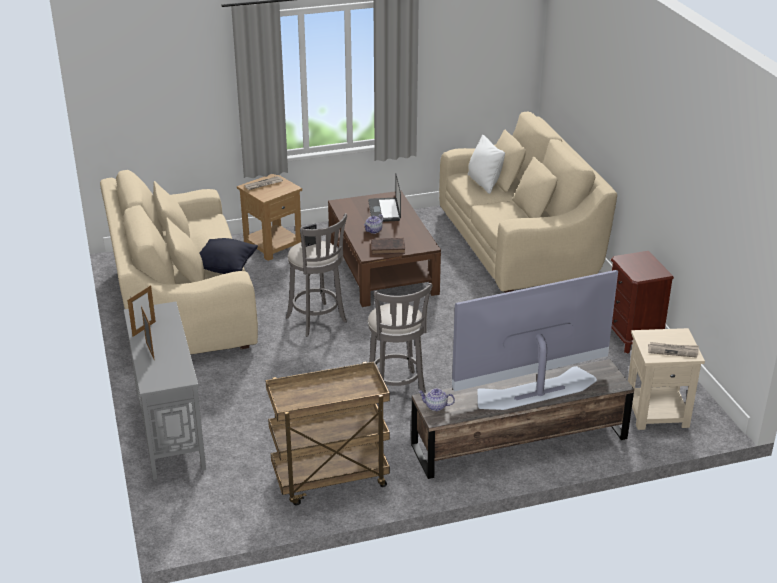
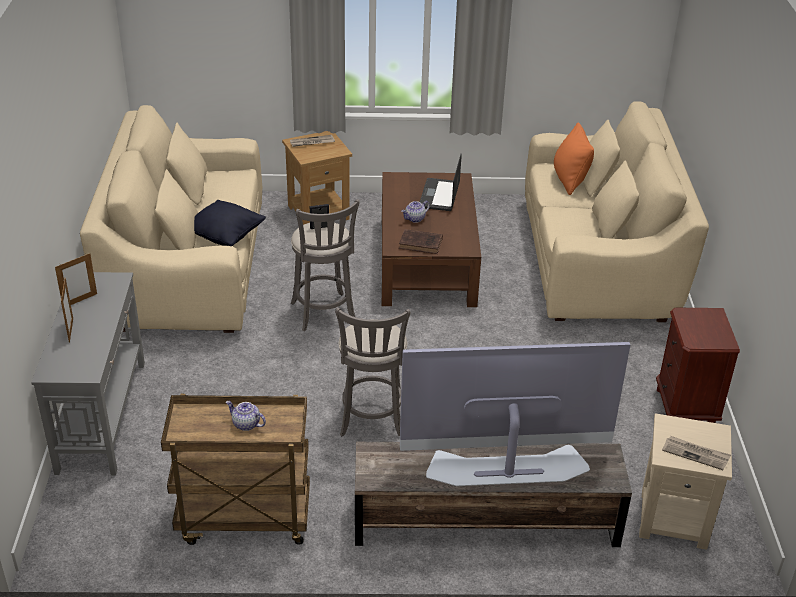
camera: 15 degrees right, 5 degrees up
teapot [418,388,455,411] -> teapot moved to [226,401,266,431]
white pillow [468,135,505,194] -> orange pillow [554,122,594,195]

